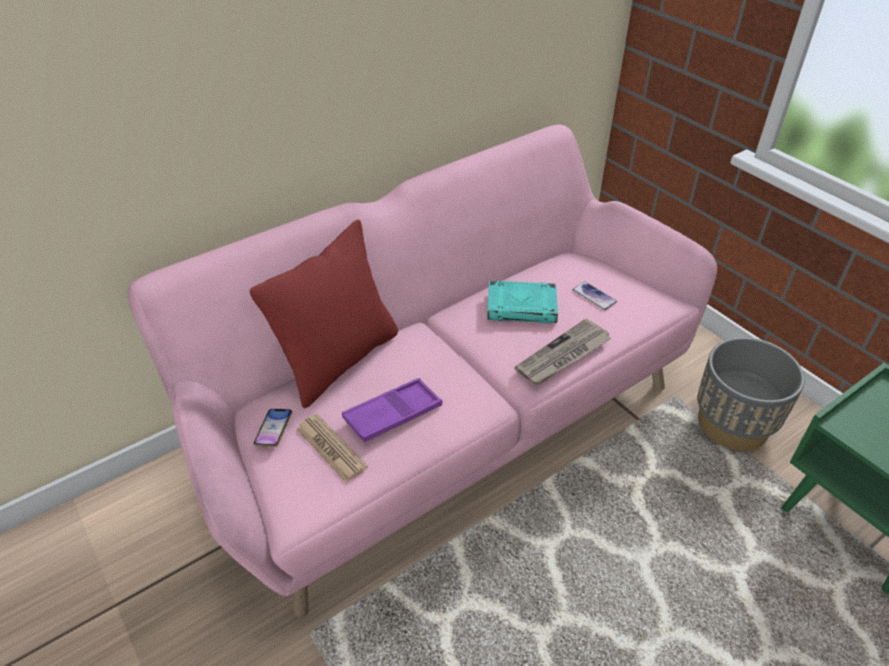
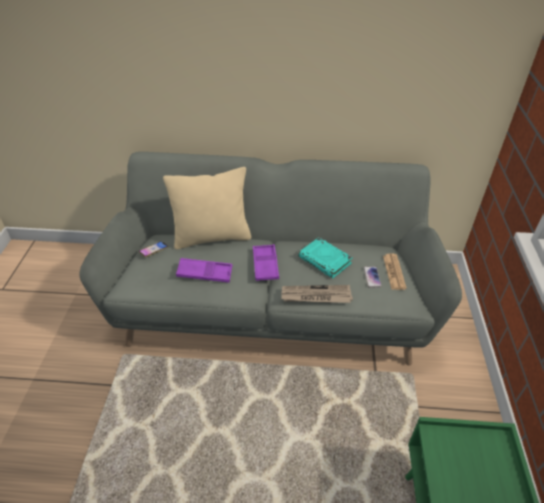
camera: 40 degrees right, 0 degrees up
pink sofa [128,125,717,618] -> grey sofa [79,152,462,366]
red pillow [250,219,398,408] -> beige pillow [163,167,251,249]
newspaper [297,414,368,483] -> newspaper moved to [383,253,407,290]
grey planter [698,337,805,451] -> none
none -> purple tray [253,244,279,281]

